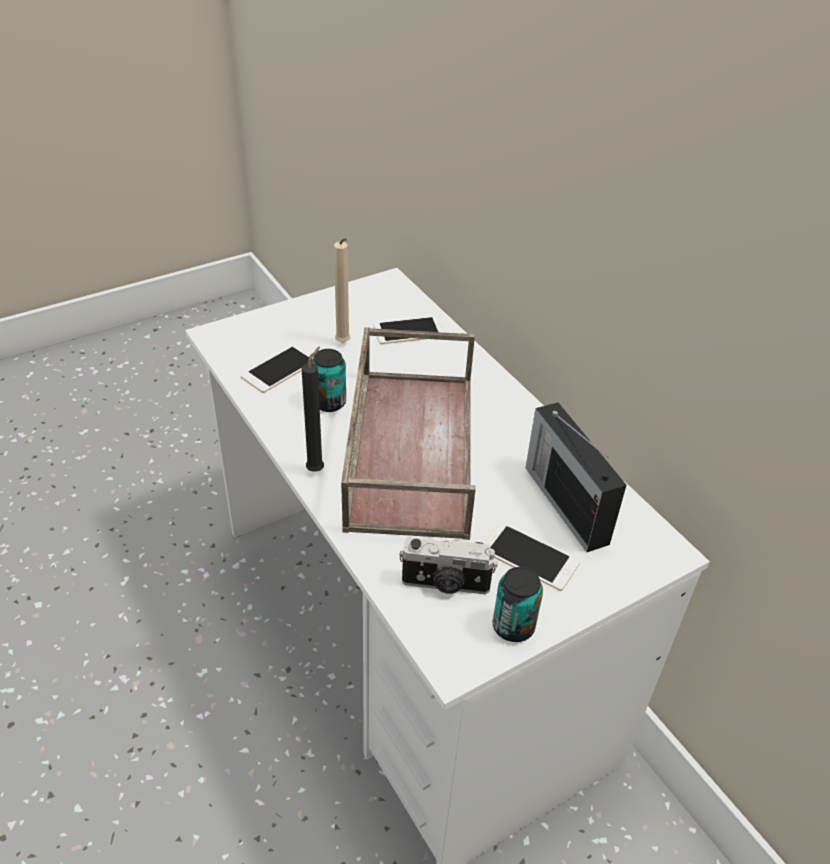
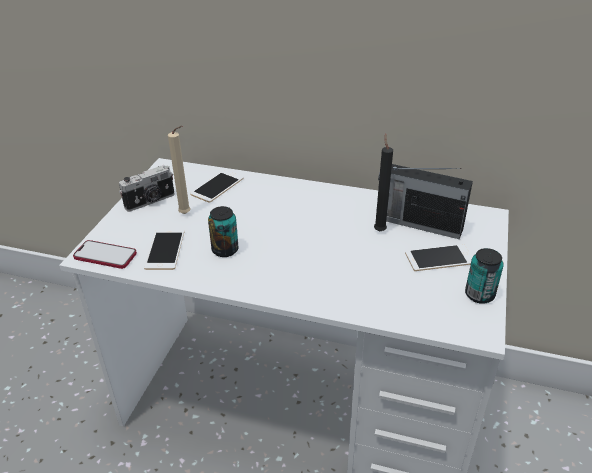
camera: 40 degrees left, 5 degrees down
black candle [302,347,324,472] -> black candle moved to [374,134,393,231]
brown tray [341,327,476,540] -> none
camera [399,538,498,594] -> camera moved to [119,165,175,212]
none -> phone [73,240,137,269]

